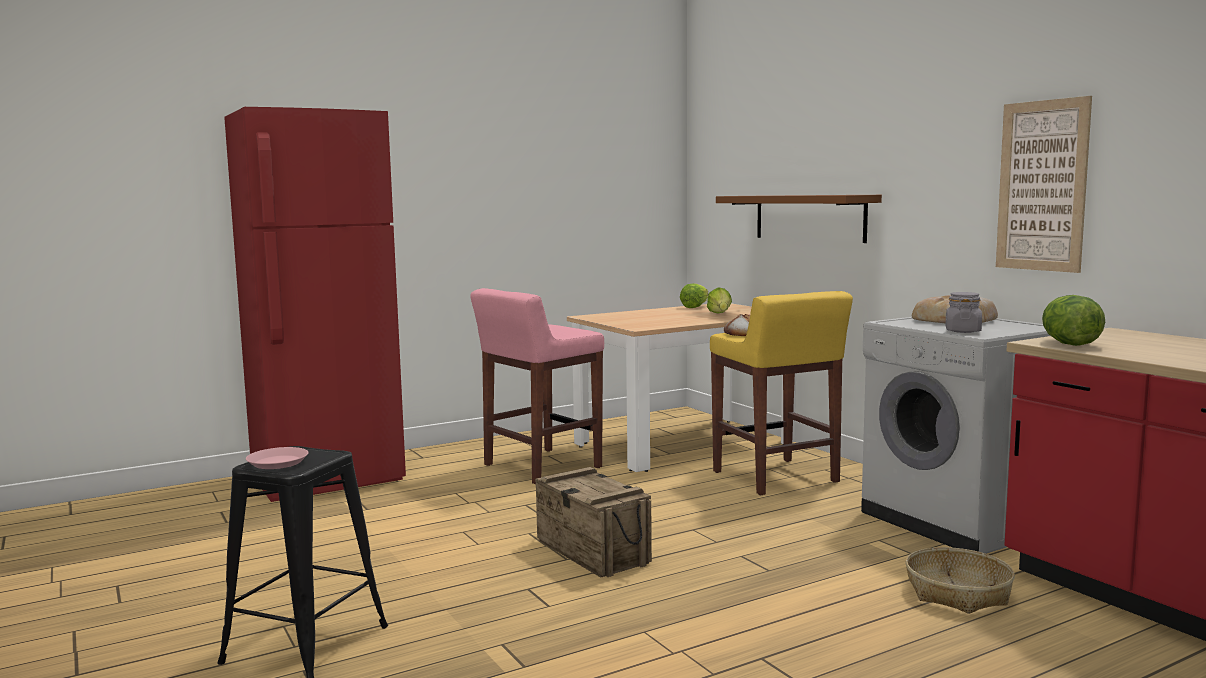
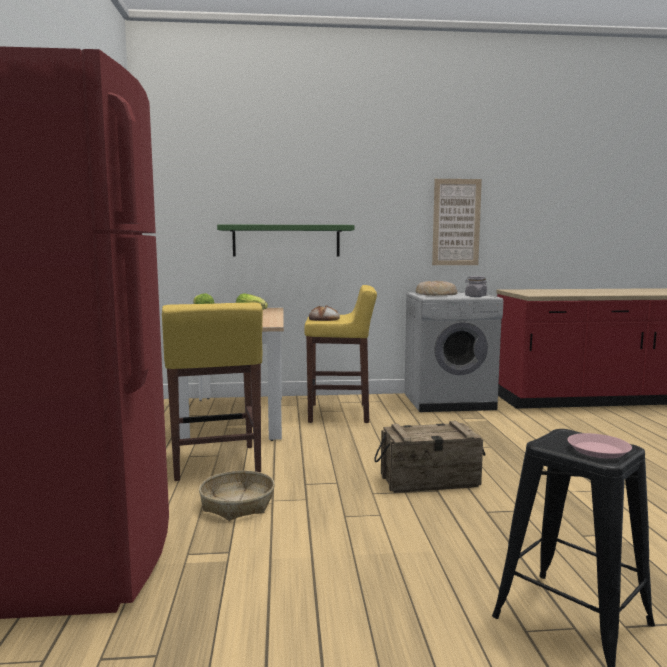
camera: 65 degrees left, 0 degrees up
pink stool [470,288,604,484] -> yellow stool [162,303,263,481]
brown shelf [716,195,882,243] -> green shelf [217,224,354,257]
basket [905,547,1015,614] -> basket moved to [199,470,275,521]
lettuce [1042,295,1105,346] -> none

